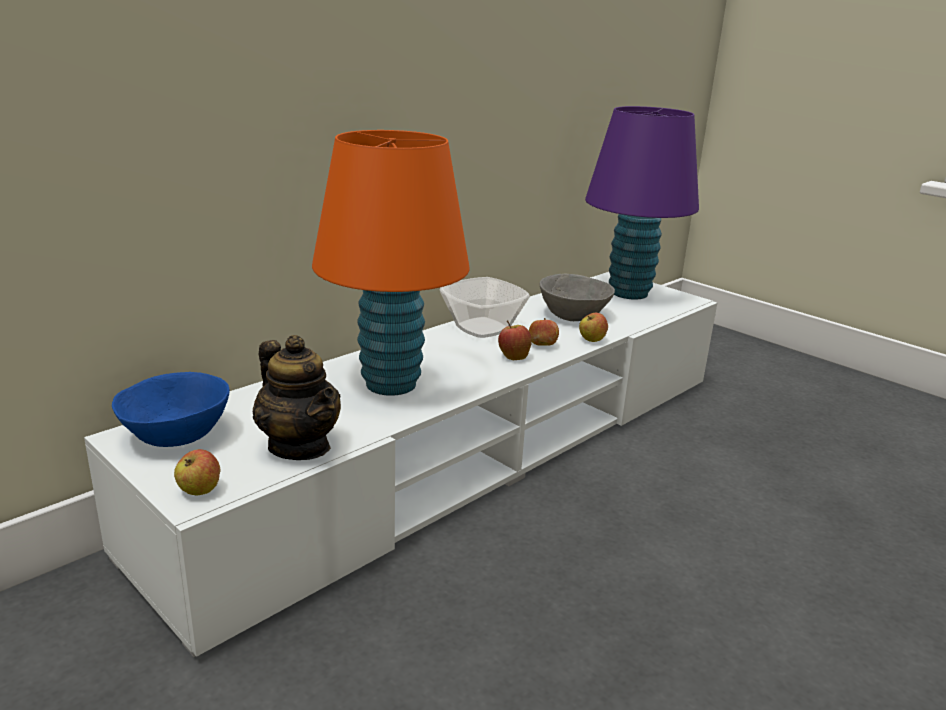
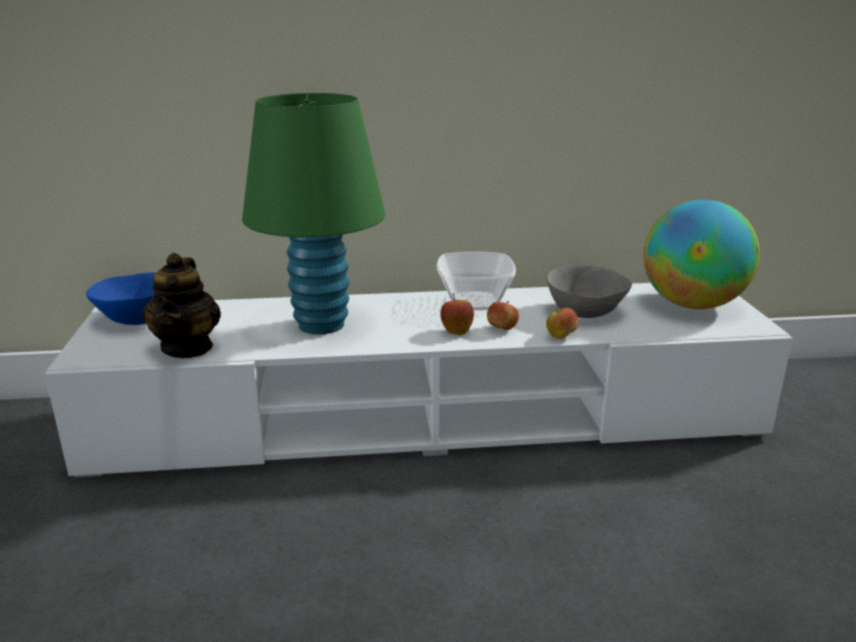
camera: 40 degrees right, 0 degrees up
apple [174,449,220,496] -> none
orange table lamp [312,130,470,396] -> green table lamp [242,93,386,334]
purple table lamp [585,106,699,299] -> globe [643,200,760,309]

